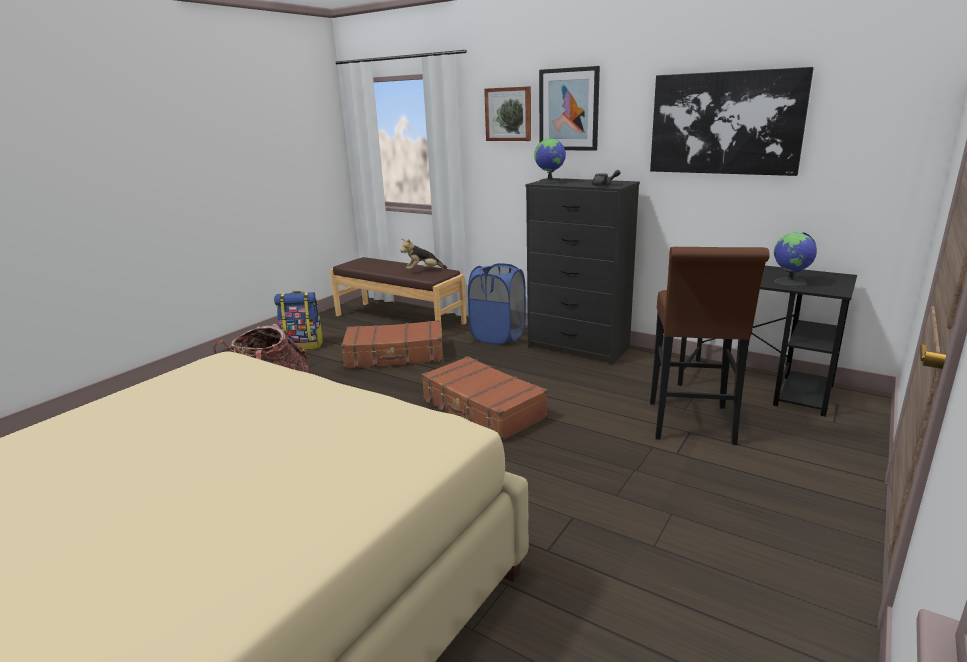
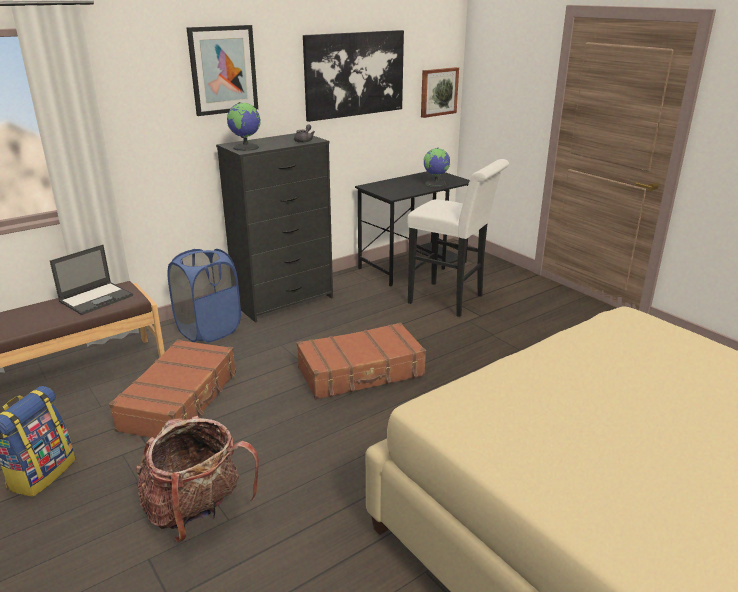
camera: 70 degrees left, 5 degrees up
plush toy [400,239,447,269] -> laptop [50,245,133,315]
picture [484,86,531,141] -> picture moved to [421,67,459,118]
brown stool [650,247,770,445] -> white stool [407,159,509,317]

